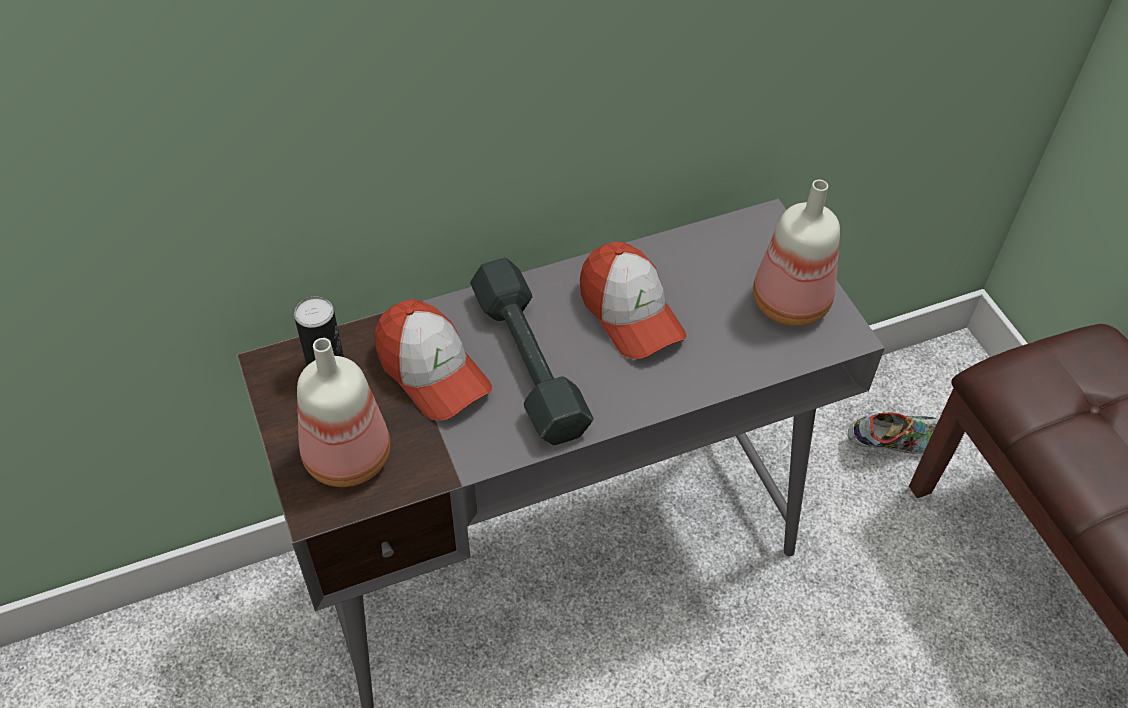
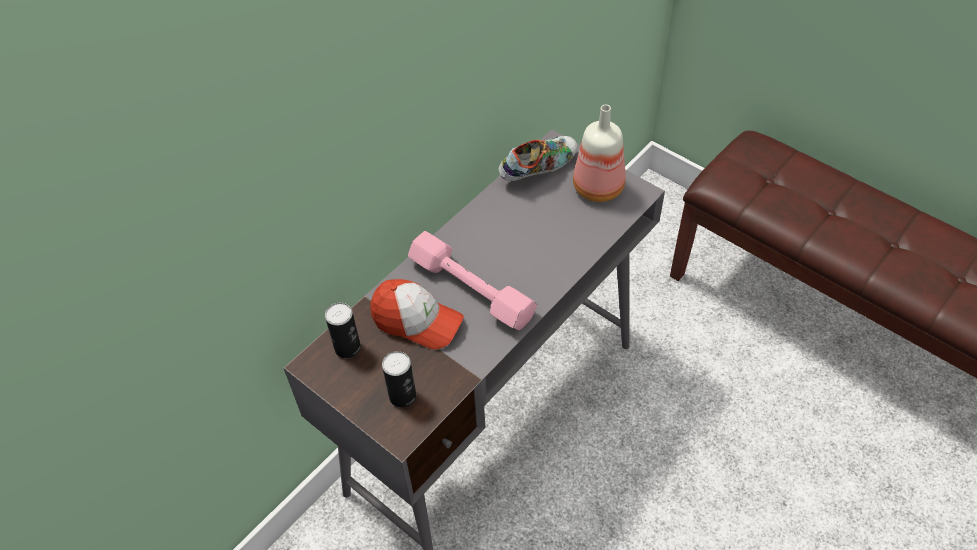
camera: 25 degrees left, 0 degrees up
bottle [297,338,390,487] -> can [382,351,416,408]
grey dumbbell [470,258,594,445] -> pink dumbbell [408,231,537,331]
cap [580,242,686,359] -> none
shoe [848,412,939,454] -> shoe moved to [498,136,577,181]

